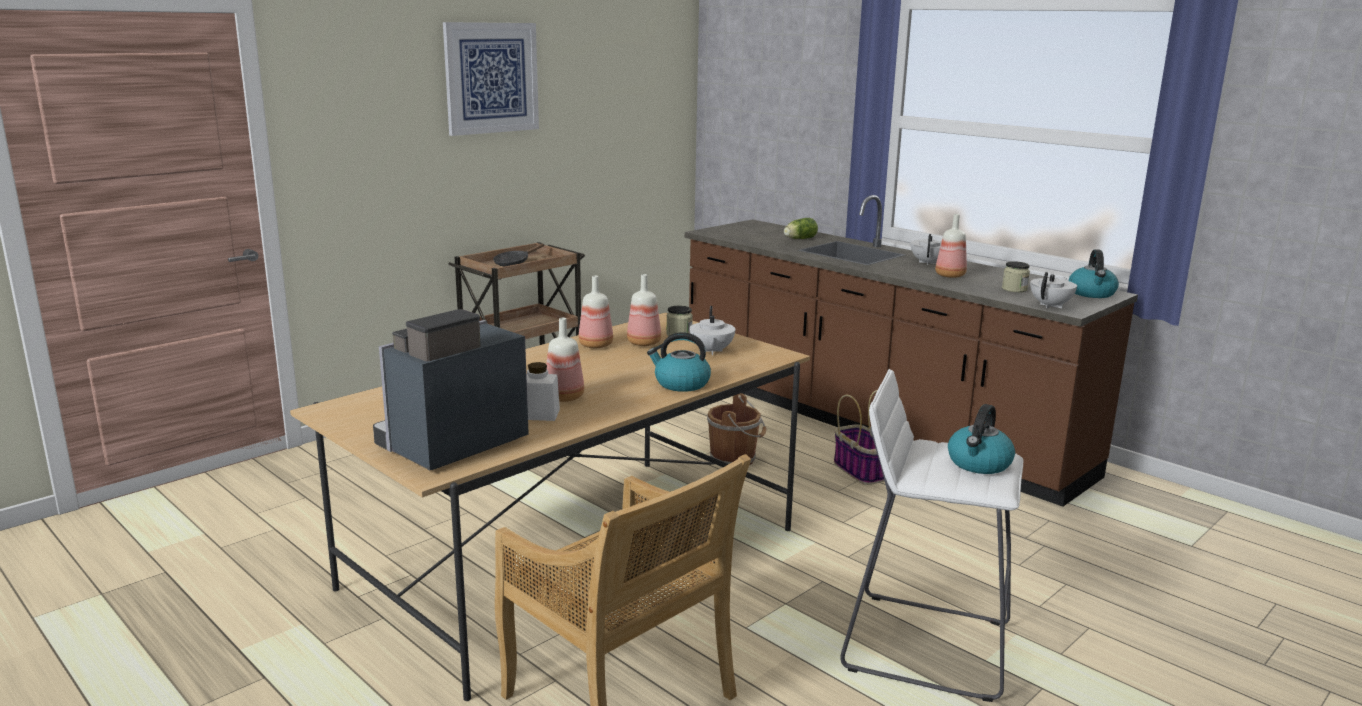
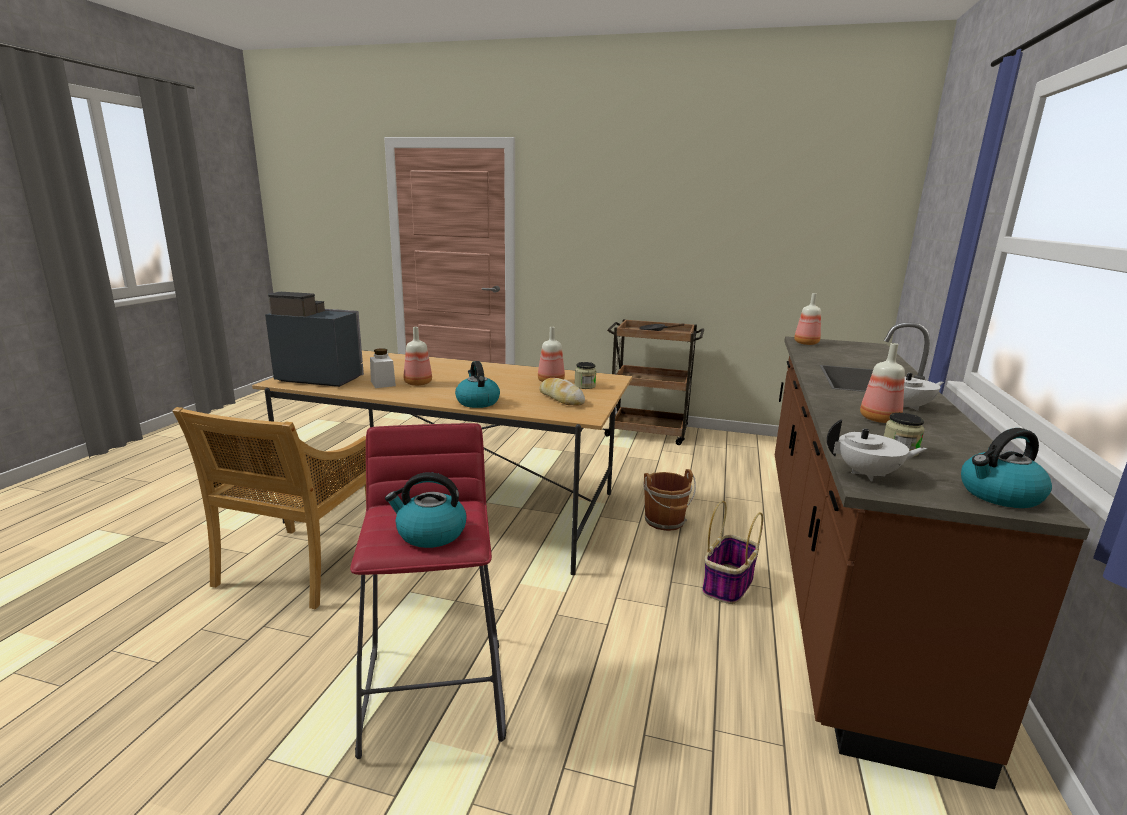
camera: 60 degrees right, 0 degrees up
picture [443,22,539,136] -> none
bottle [578,276,613,348] -> bottle moved to [794,293,821,345]
white teapot [689,306,735,355] -> bread [539,378,585,406]
lettuce [784,218,818,239] -> none
white stool [840,369,1024,702] -> red stool [350,423,506,759]

